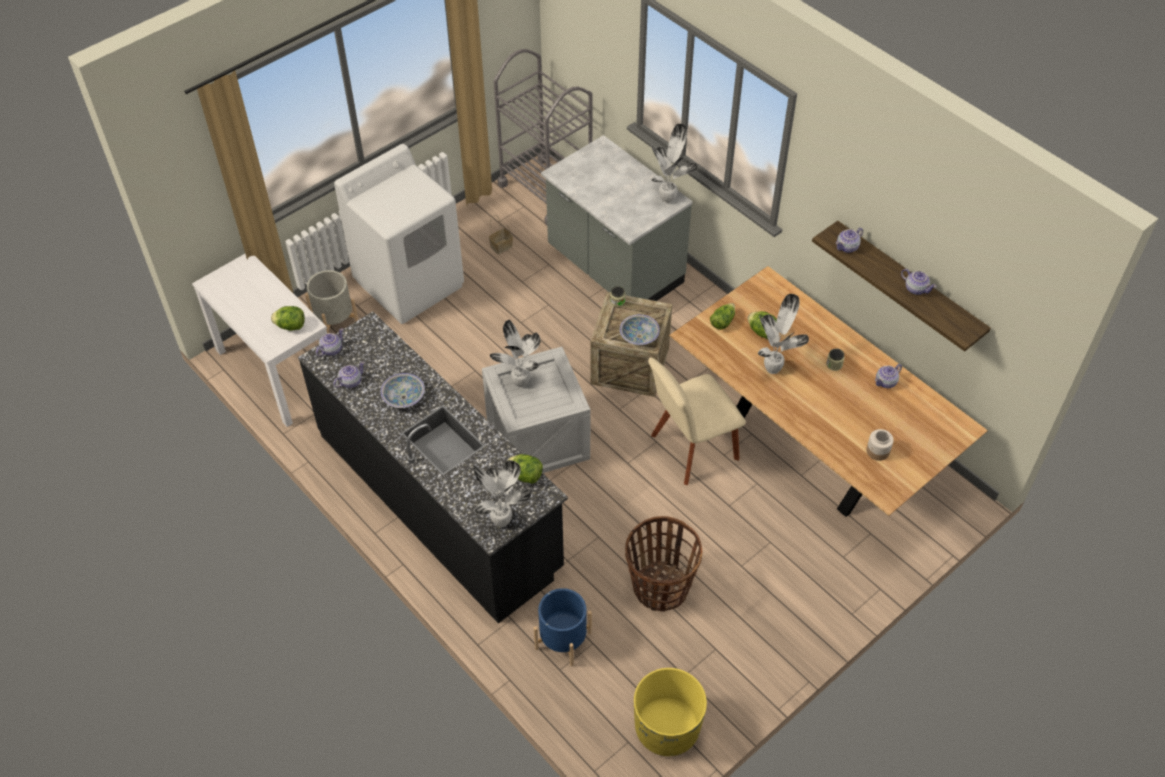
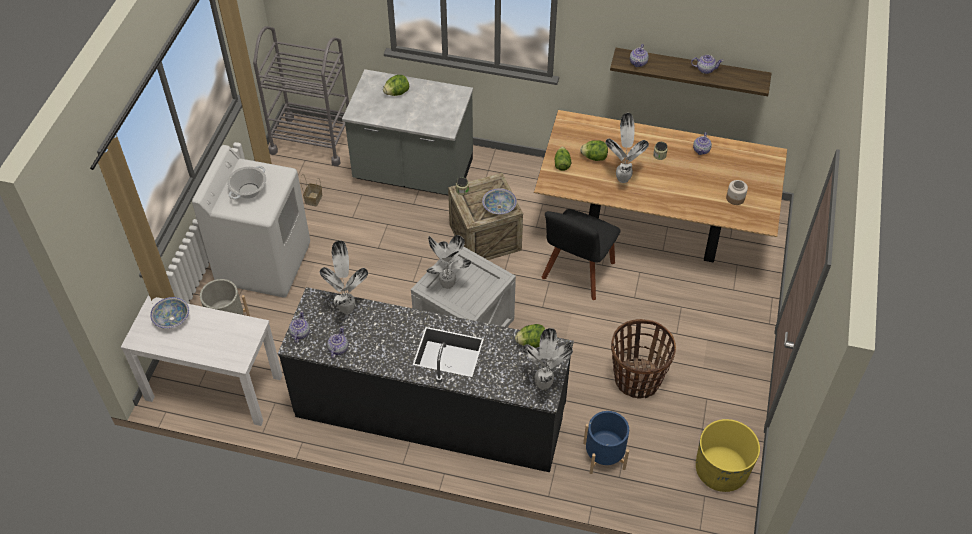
camera: 35 degrees left, 0 degrees up
lettuce [271,306,305,331] -> lettuce moved to [383,75,409,96]
bowl [380,373,425,408] -> bowl moved to [150,297,189,329]
beige chair [648,357,746,485] -> black chair [542,209,621,300]
potted plant [651,124,697,203] -> potted plant moved to [320,241,368,314]
none -> cooking pot [227,166,266,199]

